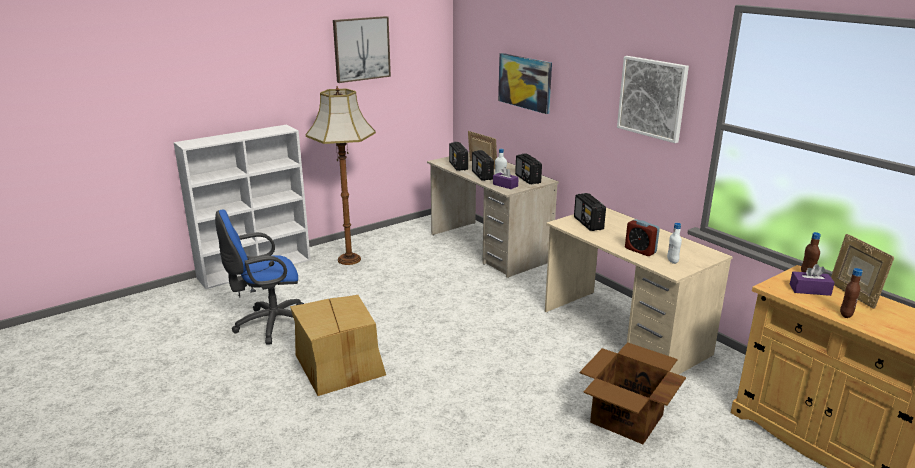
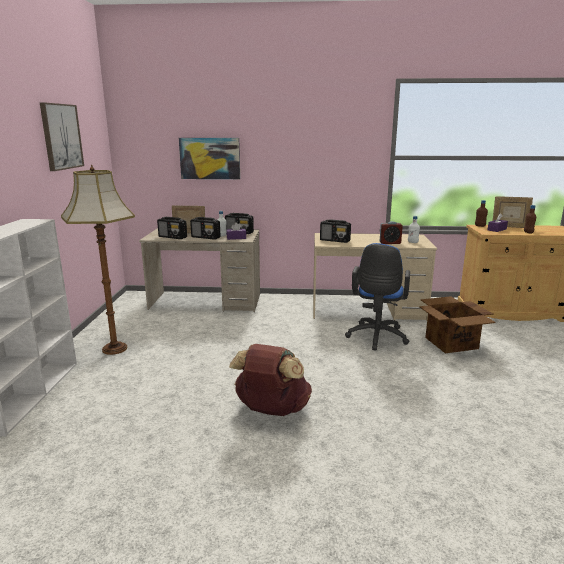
camera: 50 degrees left, 5 degrees down
blue office chair [215,210,304,345] -> blue office chair moved to [345,243,410,351]
cardboard box [290,295,386,396] -> brown backpack [229,344,312,416]
picture [617,56,689,143] -> none

